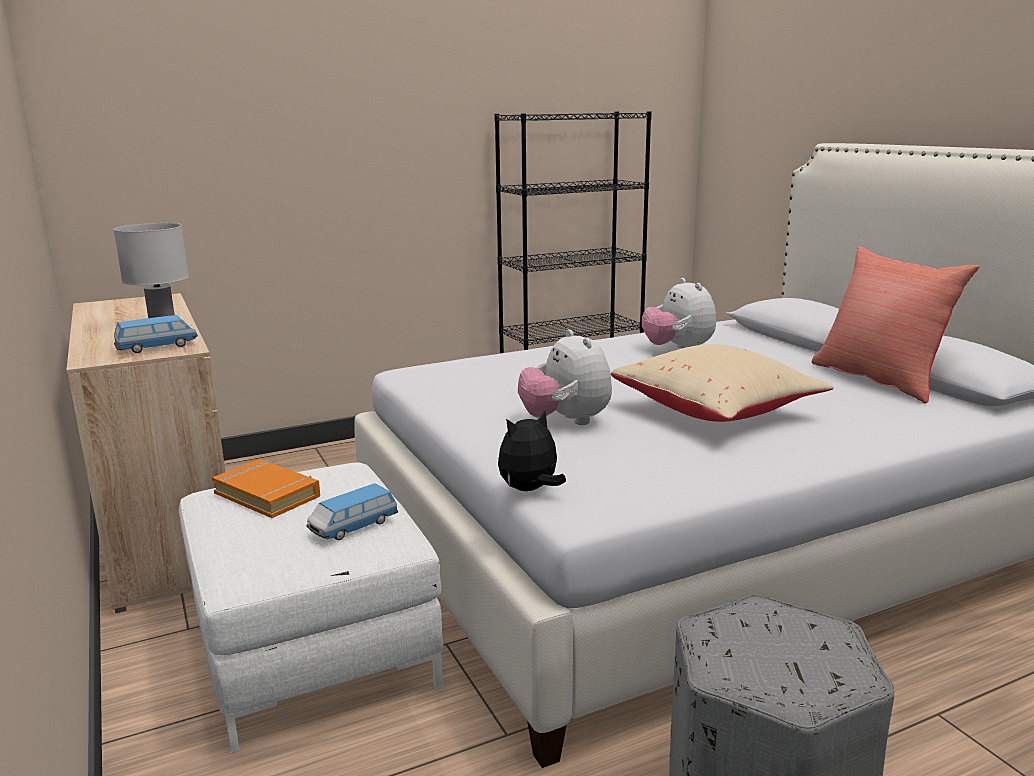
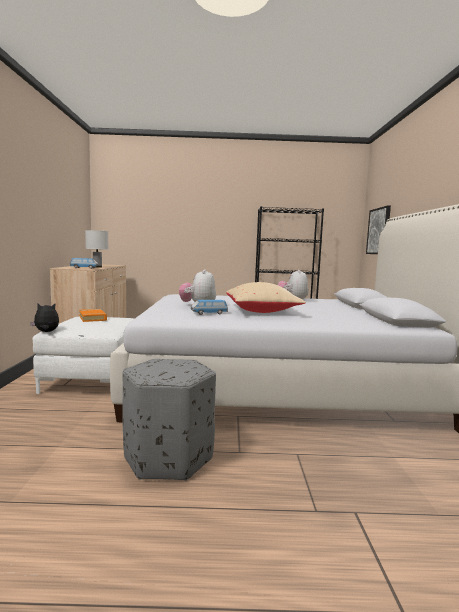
camera: 25 degrees right, 10 degrees down
toy car [306,483,398,540] -> toy car moved to [191,300,228,315]
plush toy [498,410,566,491] -> plush toy moved to [30,303,59,332]
red pillow [812,246,980,404] -> none
none -> picture [366,205,391,254]

